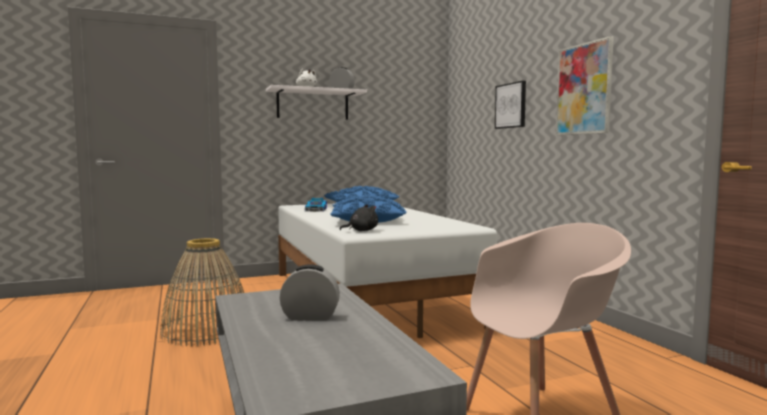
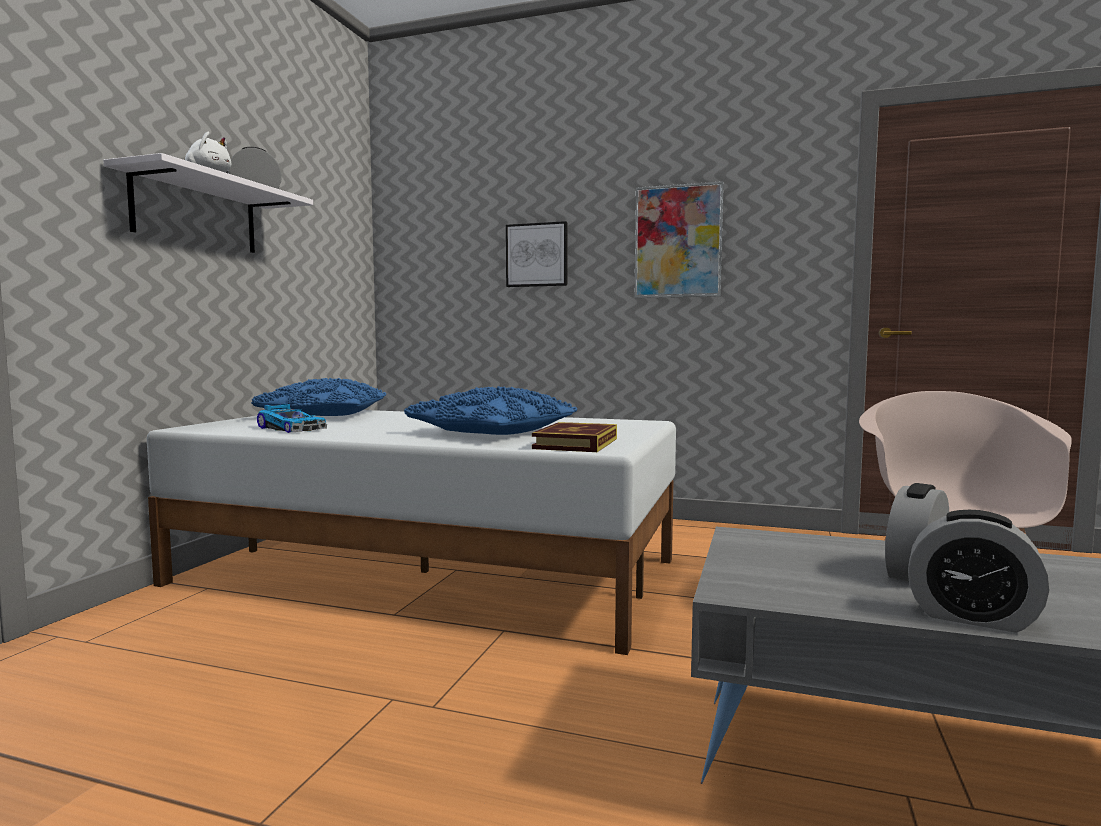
camera: 50 degrees left, 0 degrees up
basket [160,238,244,347] -> none
black plush toy [340,204,378,231] -> book [532,422,617,452]
none -> alarm clock [908,510,1050,633]

